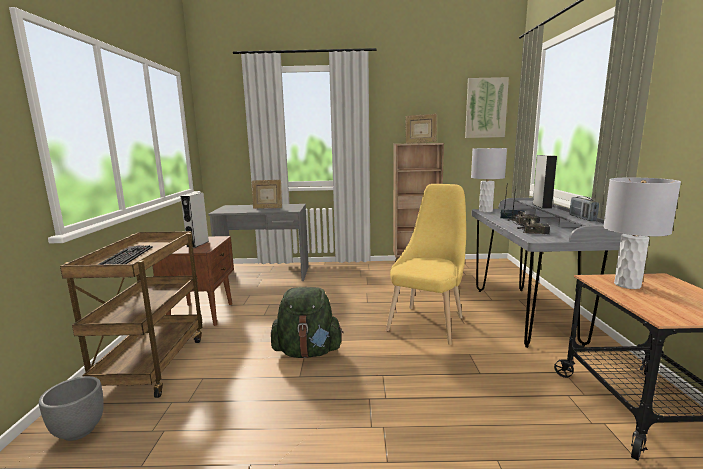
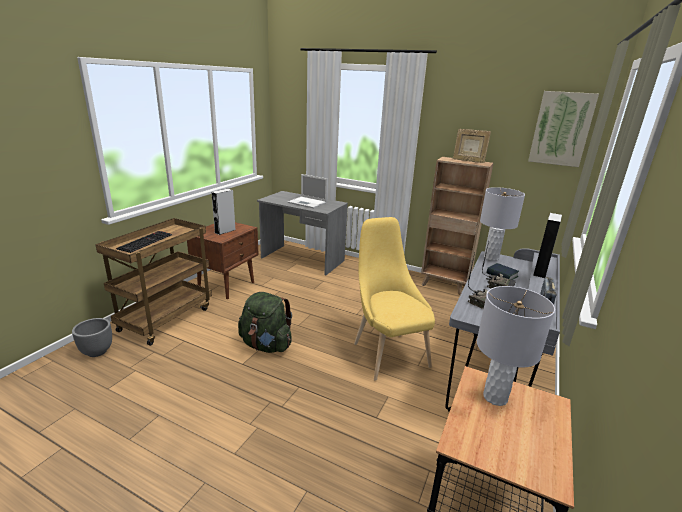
camera: 25 degrees right, 10 degrees up
picture frame [252,180,282,209] -> laptop [288,174,328,208]
yellow chair [386,184,466,345] -> yellow chair turned 75 degrees counterclockwise [354,217,435,381]

